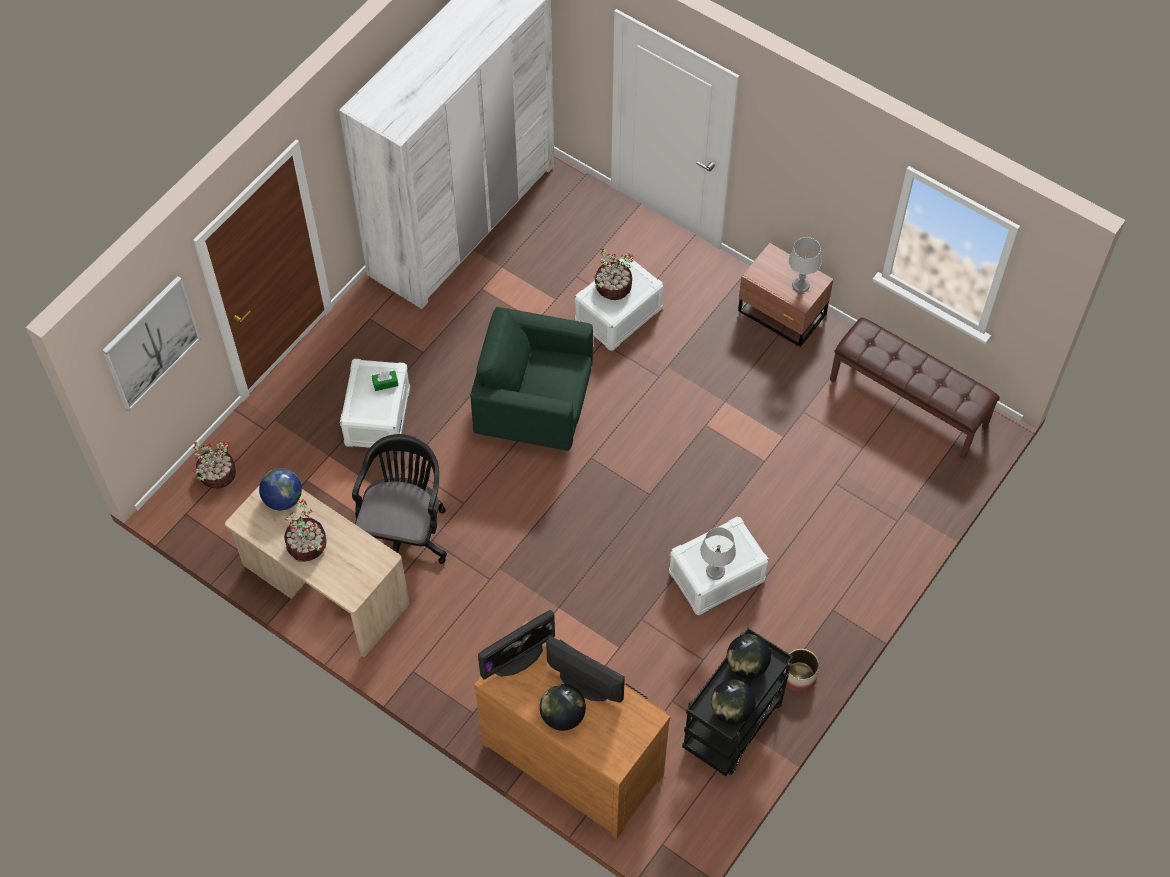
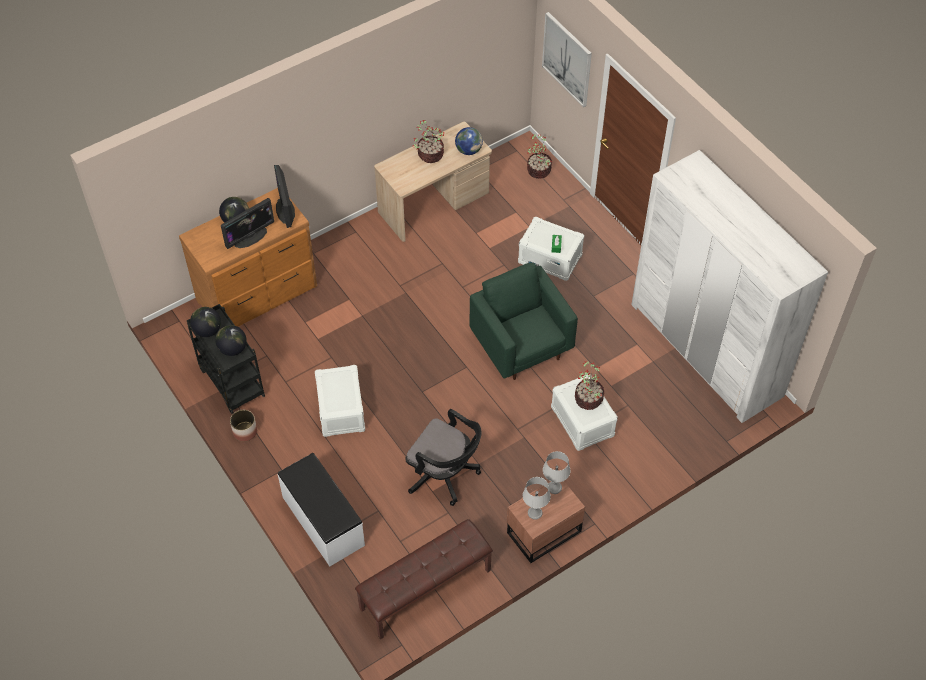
camera: 110 degrees right, 5 degrees down
black office chair [352,434,447,564] -> black office chair moved to [406,409,482,506]
green armchair [470,307,593,451] -> green armchair turned 60 degrees counterclockwise [469,262,578,380]
grey table lamp [700,527,736,580] -> grey table lamp moved to [543,451,570,494]
none -> white bench [278,453,365,567]

